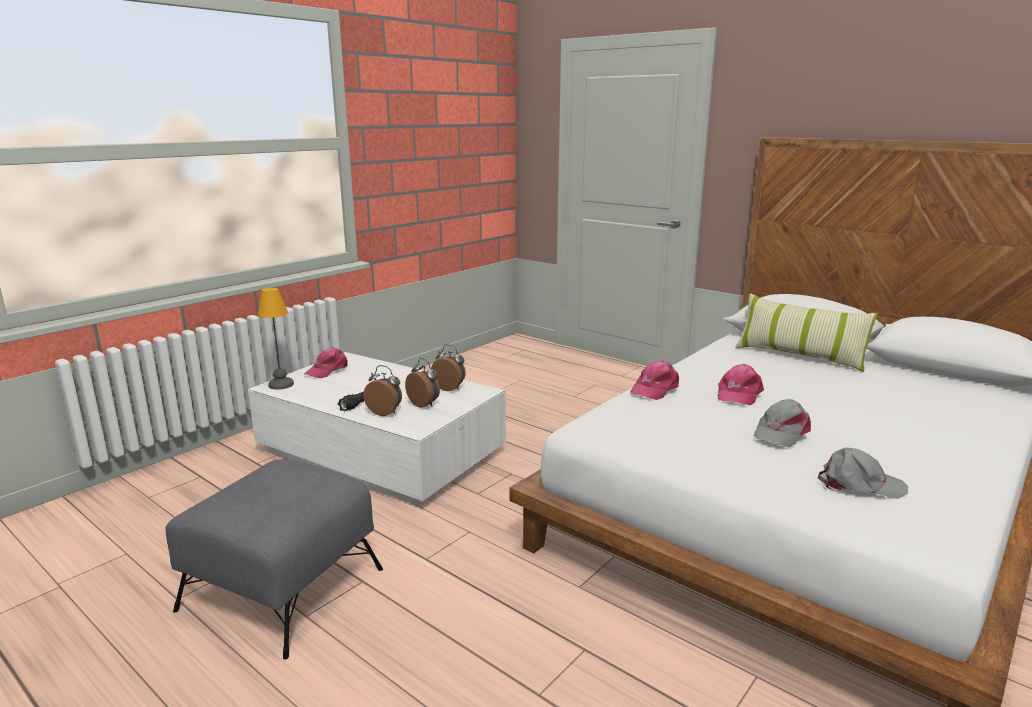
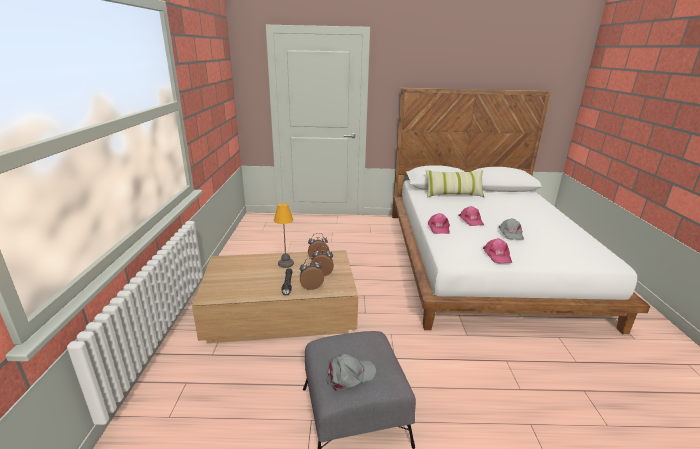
camera: 40 degrees left, 5 degrees up
white coffee table [248,352,506,506] -> brown coffee table [192,250,358,343]
table lamp [257,288,294,390] -> table lamp moved to [274,203,294,268]
pink cap [304,347,348,379] -> pink cap moved to [483,238,512,264]
grey cap [818,448,908,499] -> grey cap moved to [327,354,376,391]

